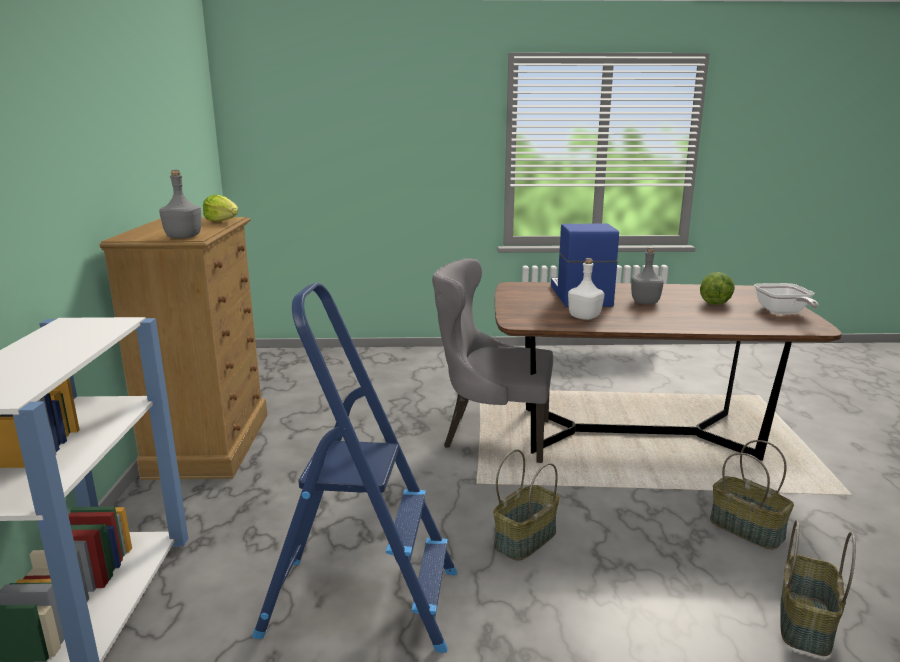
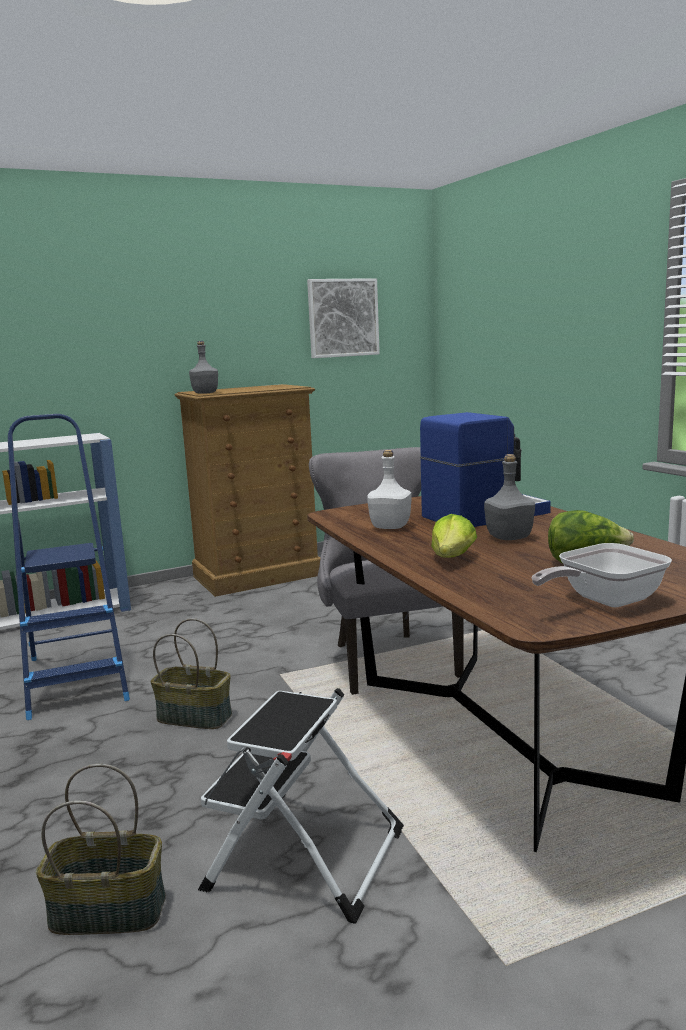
camera: 65 degrees right, 5 degrees down
lettuce [203,195,238,222] -> lettuce moved to [431,514,477,558]
basket [710,440,794,550] -> step ladder [198,688,404,924]
none -> picture [307,278,380,358]

